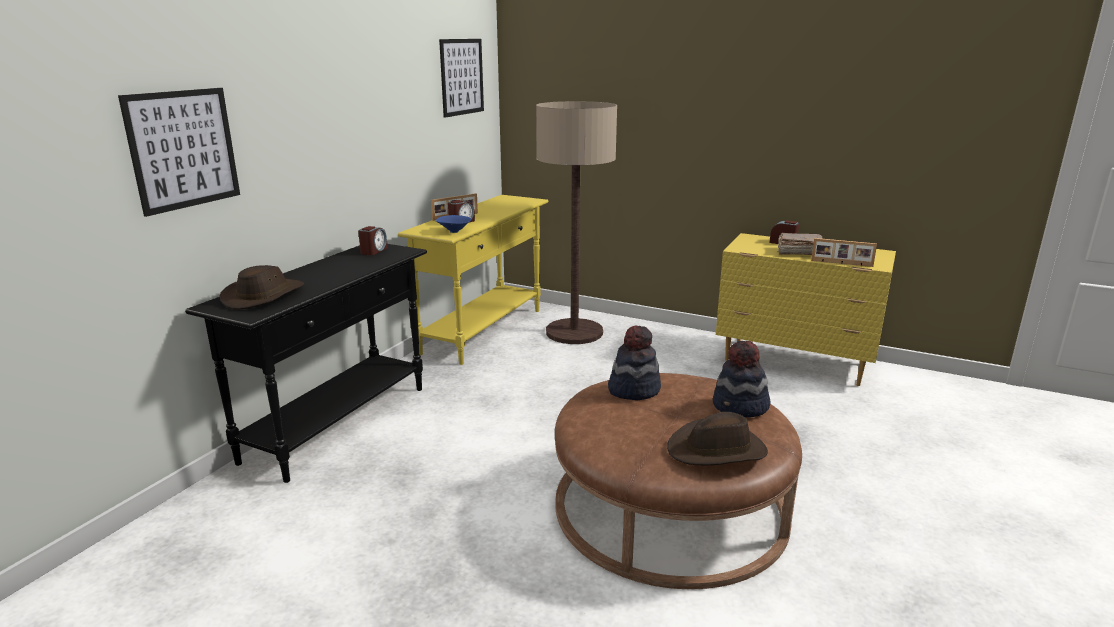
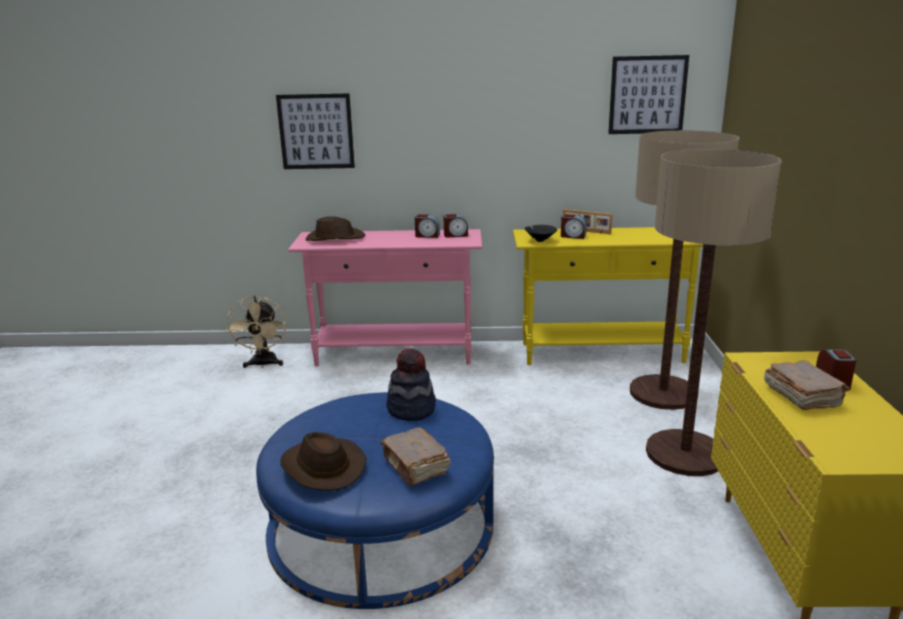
camera: 65 degrees right, 0 degrees up
black console table [185,244,427,483] -> pink console table [288,229,482,366]
blue bowl [435,215,471,233] -> black bowl [525,225,557,242]
brown ottoman [555,373,802,589] -> blue ottoman [256,392,494,609]
hat [713,341,770,418] -> brown book [380,427,450,486]
picture frame [811,238,877,267] -> none
none -> beige fan [226,296,286,368]
none -> alarm clock [415,214,440,238]
none -> floor lamp [646,149,782,476]

